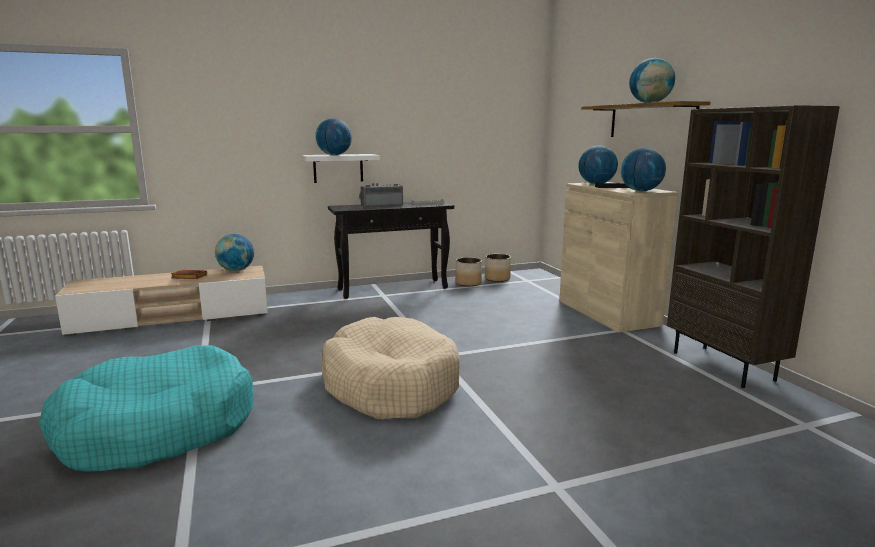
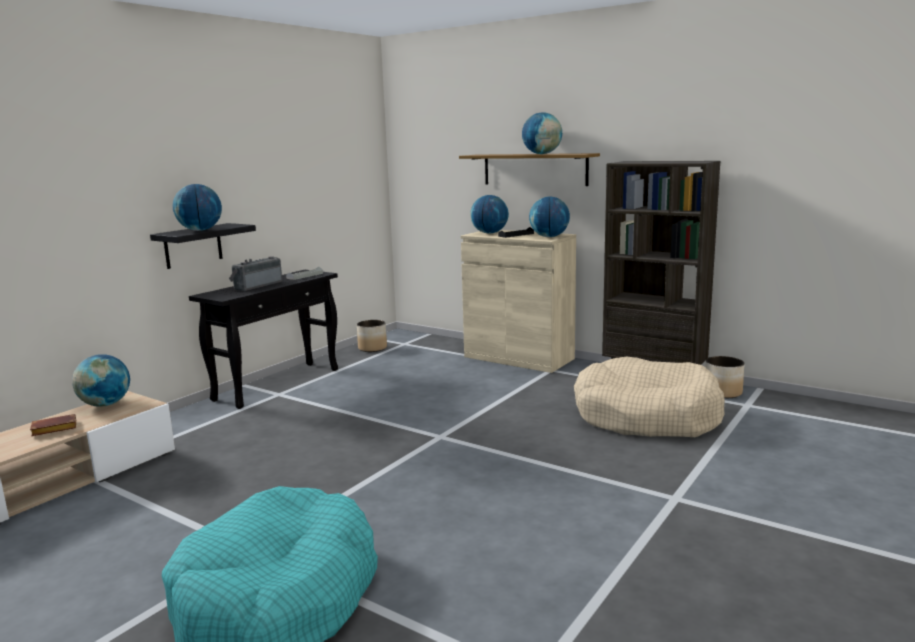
camera: 35 degrees left, 0 degrees up
white shelf [302,154,380,183] -> black shelf [150,223,256,269]
beige dog bed [322,317,460,420] -> beige dog bed moved to [574,357,725,437]
planter [455,257,482,286] -> planter moved to [705,356,744,398]

